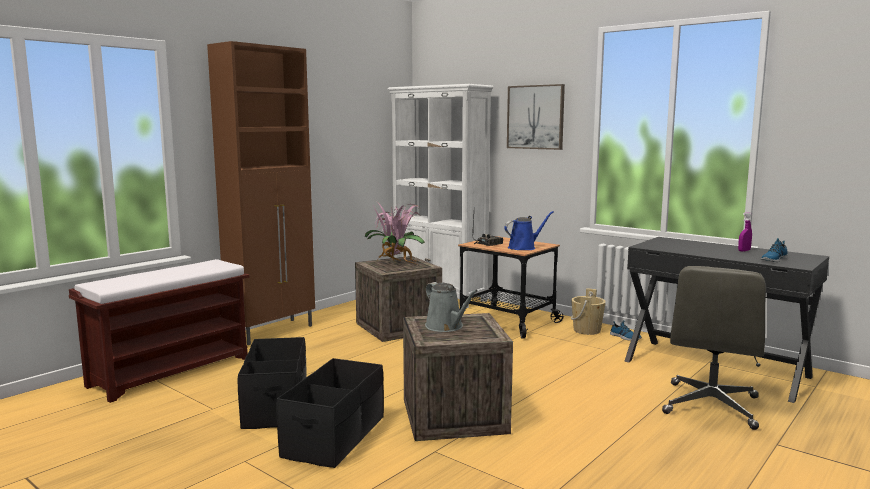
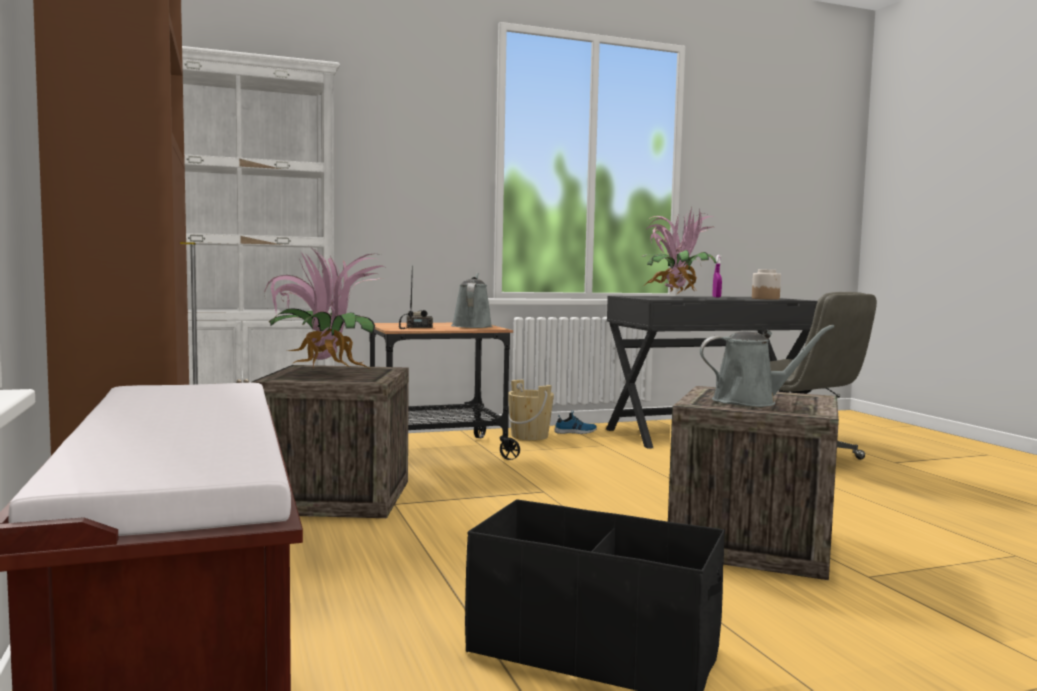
camera: 60 degrees left, 5 degrees down
black storage box [277,358,384,468] -> none
blue watering can [504,211,554,250] -> grey watering can [451,273,493,328]
picture [507,84,565,150] -> none
shoe [761,238,788,262] -> jar [752,269,781,300]
none -> potted plant [641,207,717,296]

